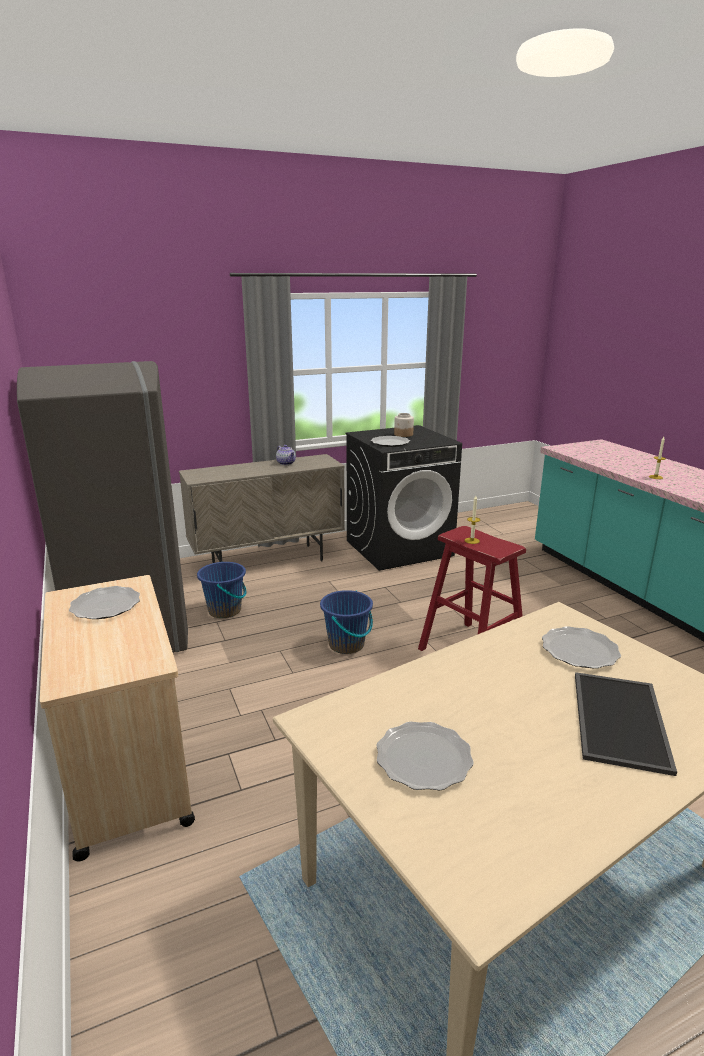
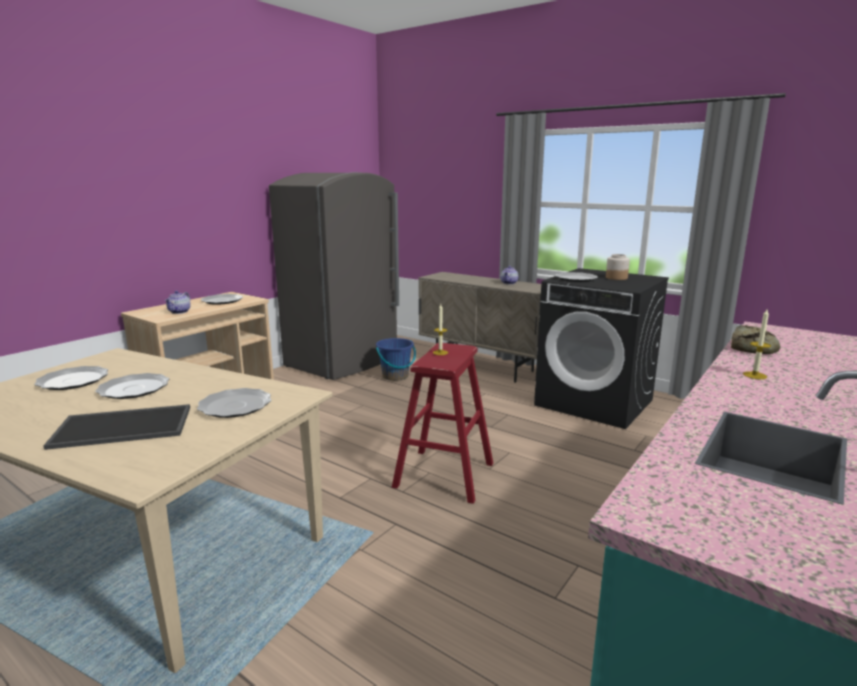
camera: 60 degrees right, 5 degrees down
blue bucket [320,590,373,654] -> none
none -> plate [95,373,169,399]
none -> teapot [165,291,191,314]
none -> bread [731,325,780,354]

